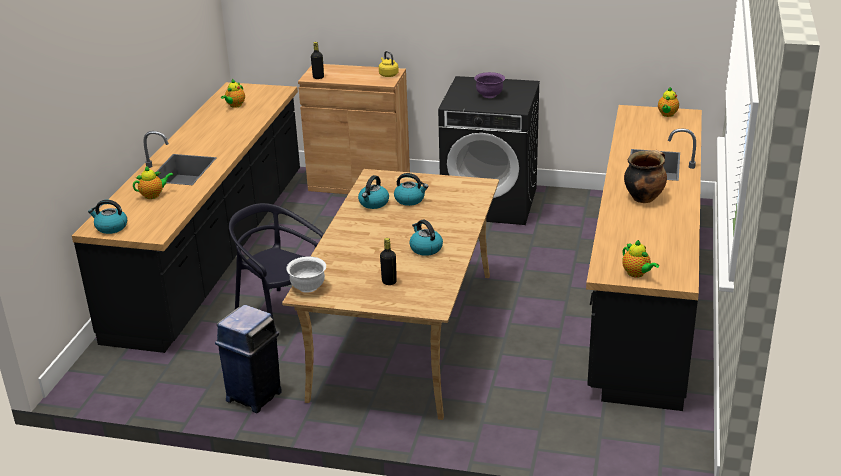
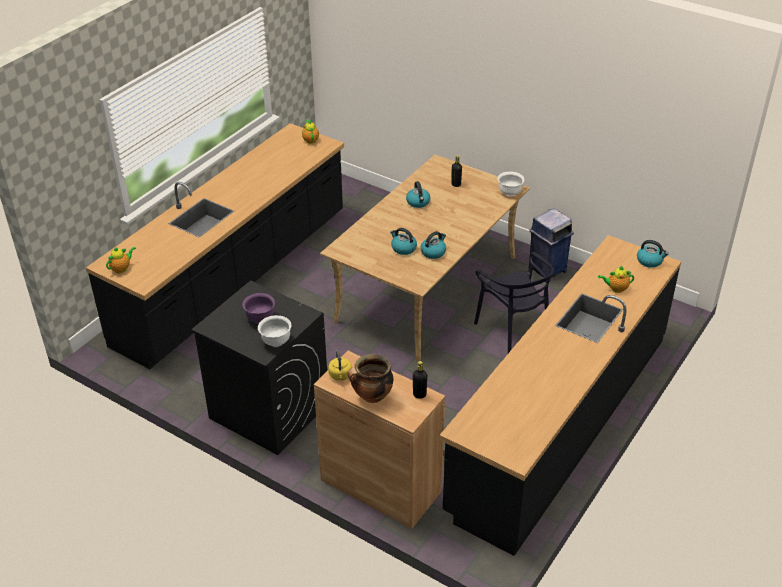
camera: 160 degrees left, 10 degrees up
teapot [221,79,245,108] -> none
cooking pot [624,150,667,203] -> cooking pot moved to [347,354,394,403]
none -> white bowl [258,315,291,347]

